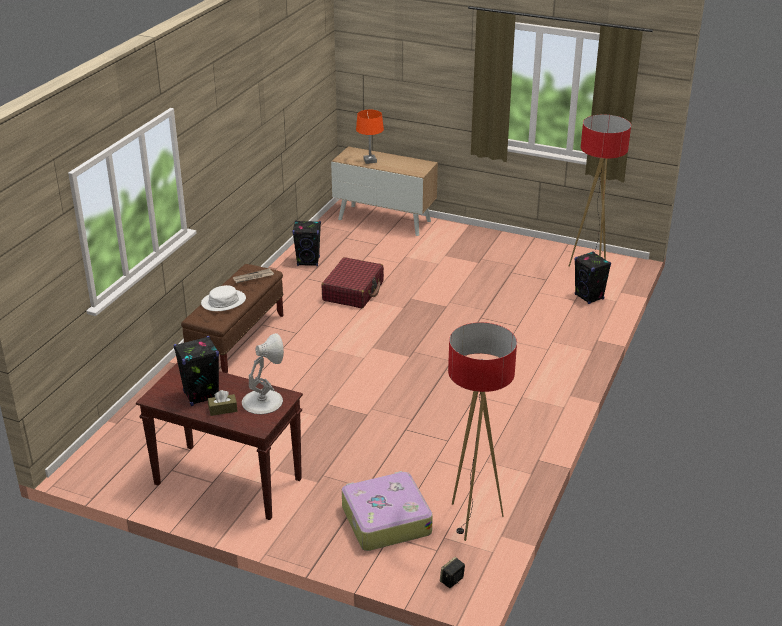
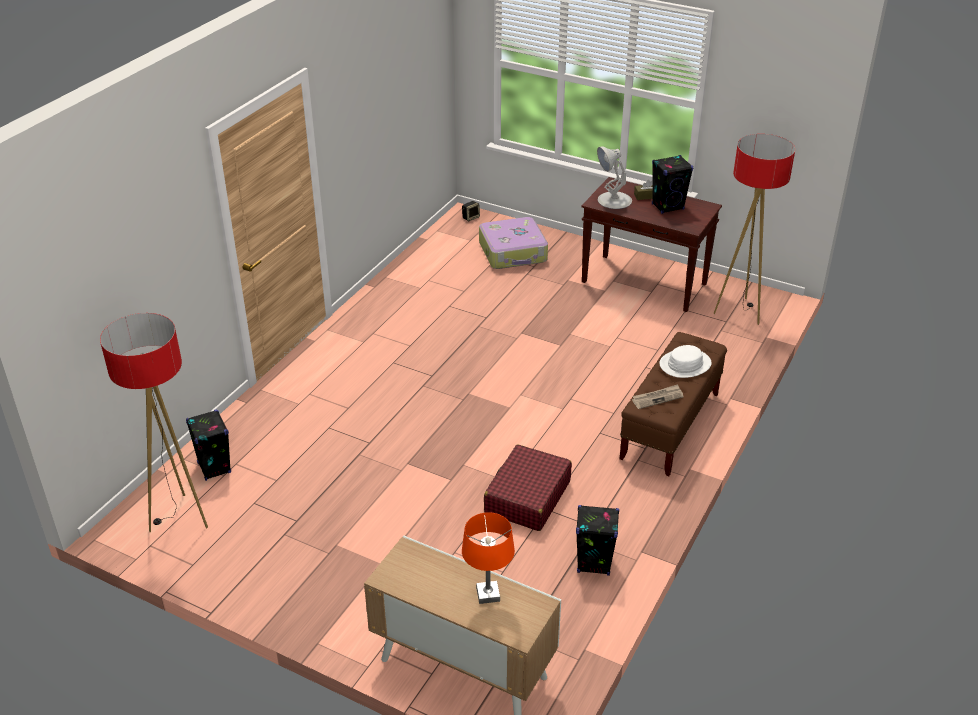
camera: 175 degrees left, 5 degrees up
floor lamp [448,322,517,541] -> floor lamp moved to [714,134,795,325]

